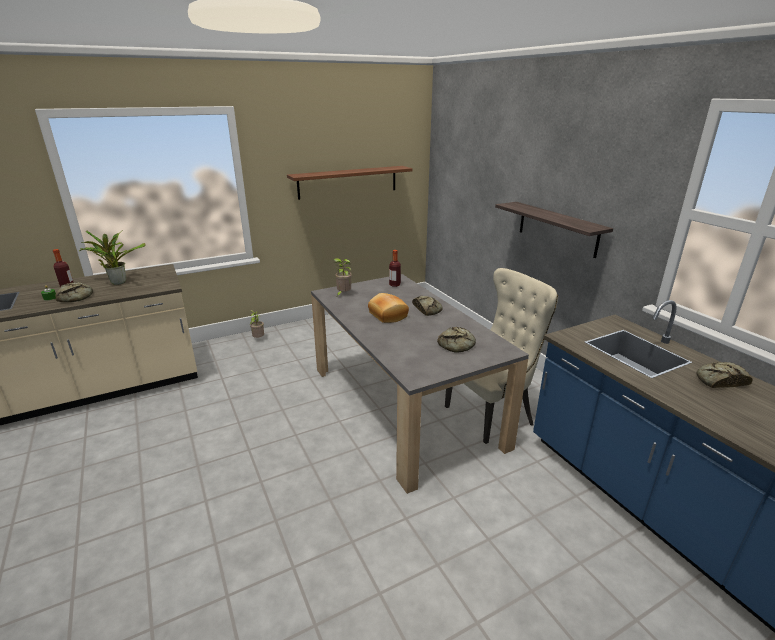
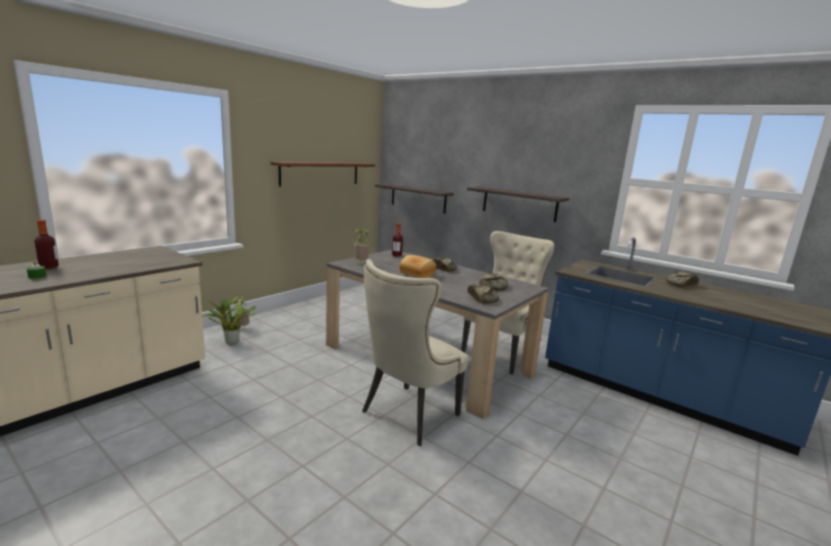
camera: 25 degrees left, 10 degrees down
bread [55,282,93,302] -> bread moved to [468,284,499,304]
potted plant [79,230,146,285] -> potted plant moved to [202,296,256,345]
none -> beige chair [362,259,469,446]
none -> shelf [375,184,454,214]

